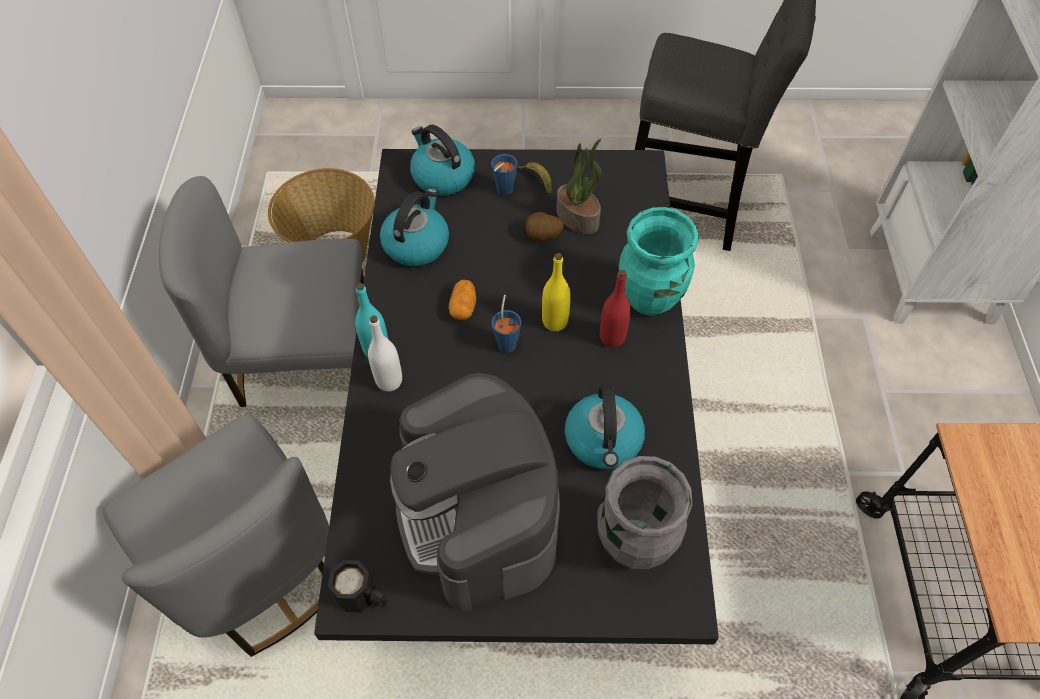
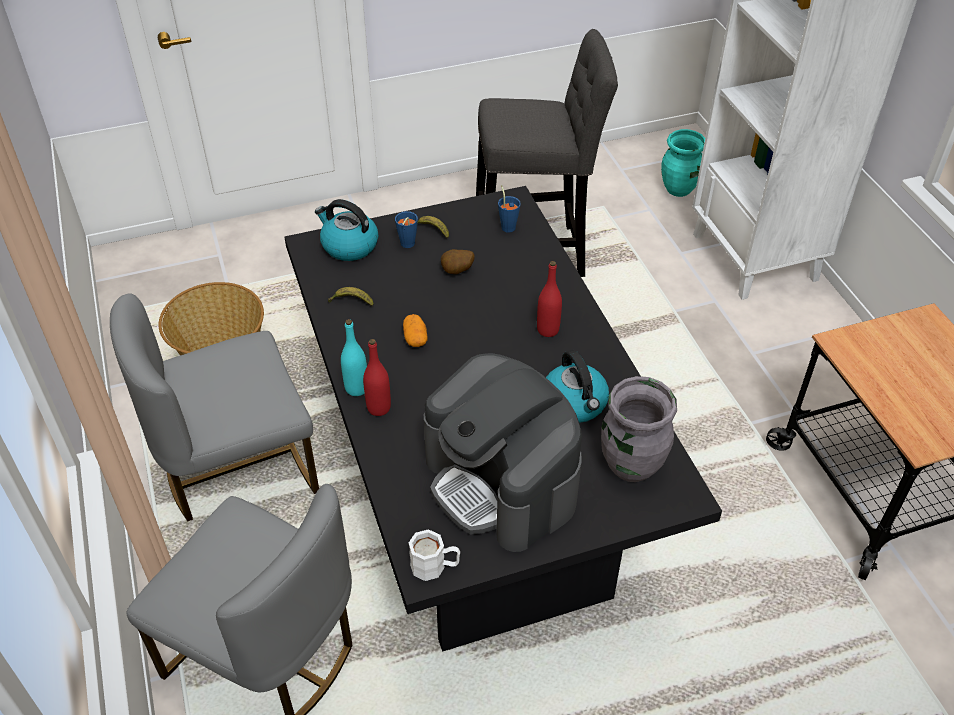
camera: 20 degrees left, 10 degrees down
black mug [328,560,387,612] -> white mug [409,529,460,581]
white bottle [368,316,402,391] -> red bottle [363,339,391,416]
kettle [380,189,449,266] -> banana [328,287,374,306]
blue cup [491,295,521,353] -> blue cup moved to [498,185,521,233]
yellow bottle [542,253,571,331] -> none
potted plant [556,139,602,234] -> none
turquoise vase [619,207,699,316] -> turquoise vase moved to [661,129,705,197]

